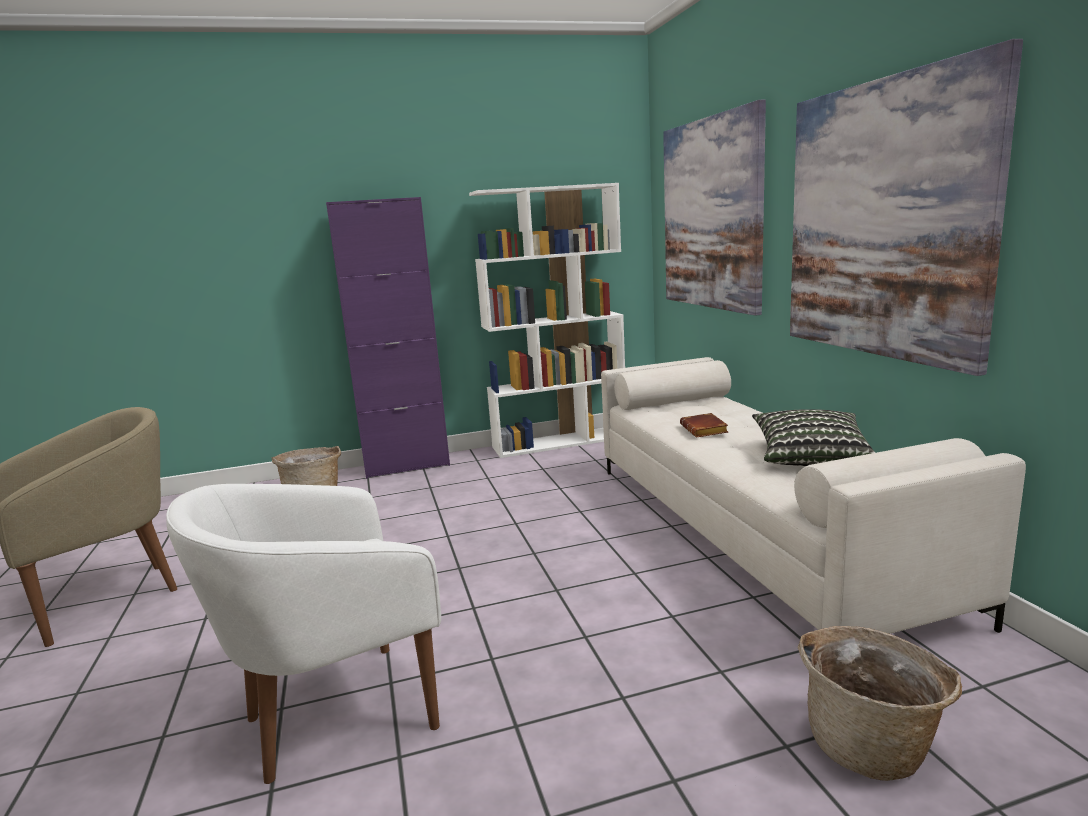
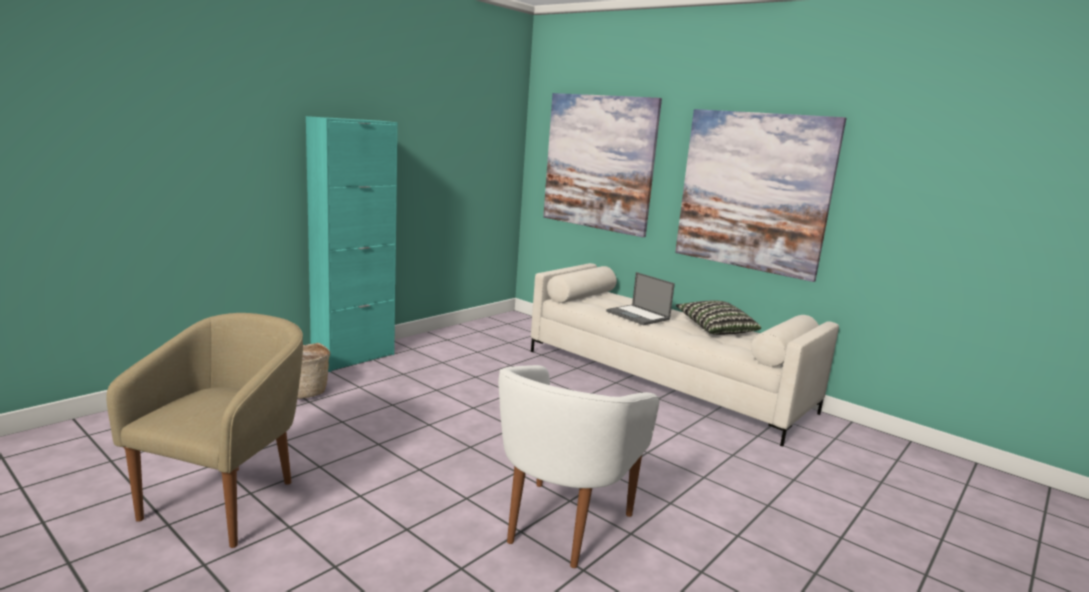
camera: 35 degrees left, 0 degrees up
purple cabinet [326,197,450,479] -> turquoise cabinet [306,116,398,372]
white bookcase [469,183,625,458] -> none
brown book [680,413,728,437] -> laptop [606,272,675,325]
basket [798,626,962,781] -> none

